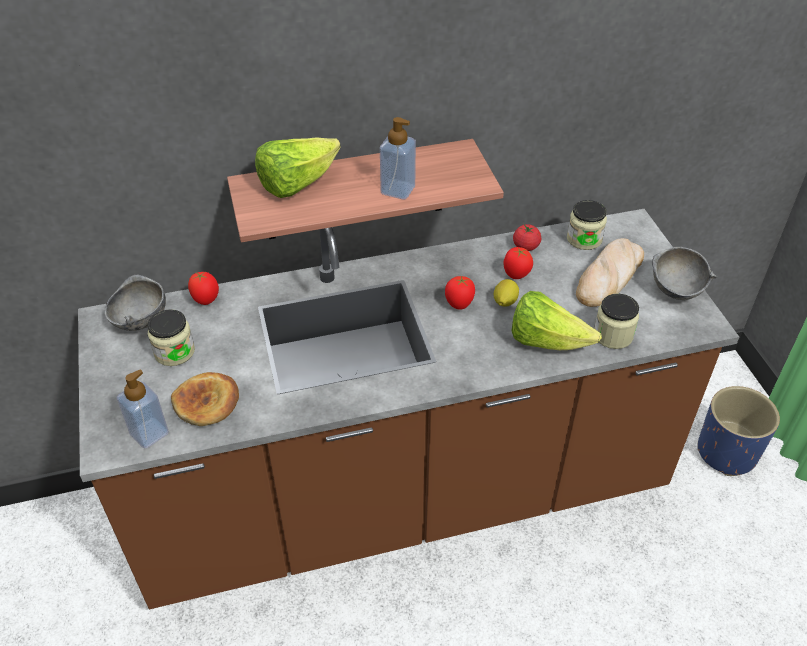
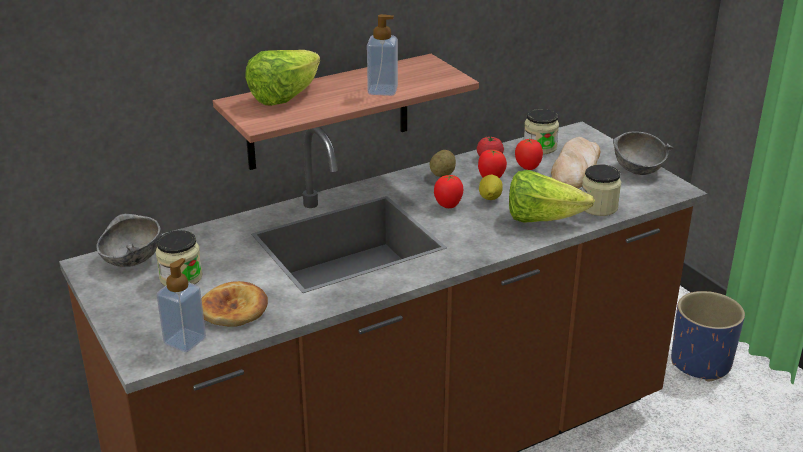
camera: 15 degrees left, 15 degrees down
tomato [188,271,219,305] -> tomato moved to [515,139,543,170]
none -> potato [430,150,456,177]

